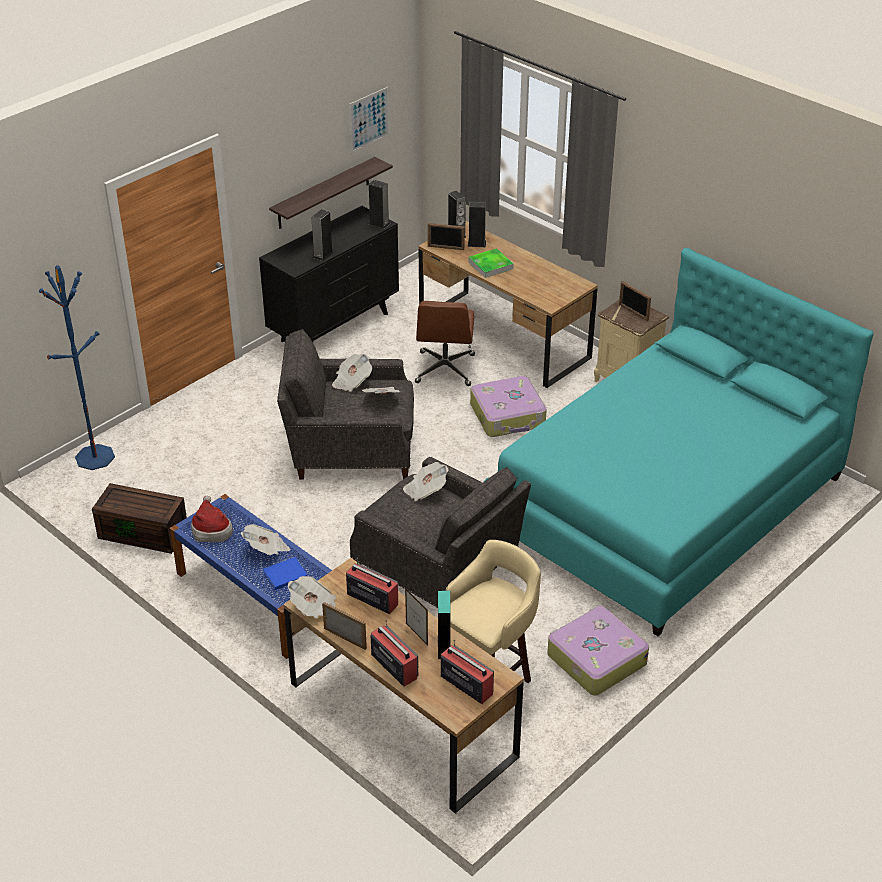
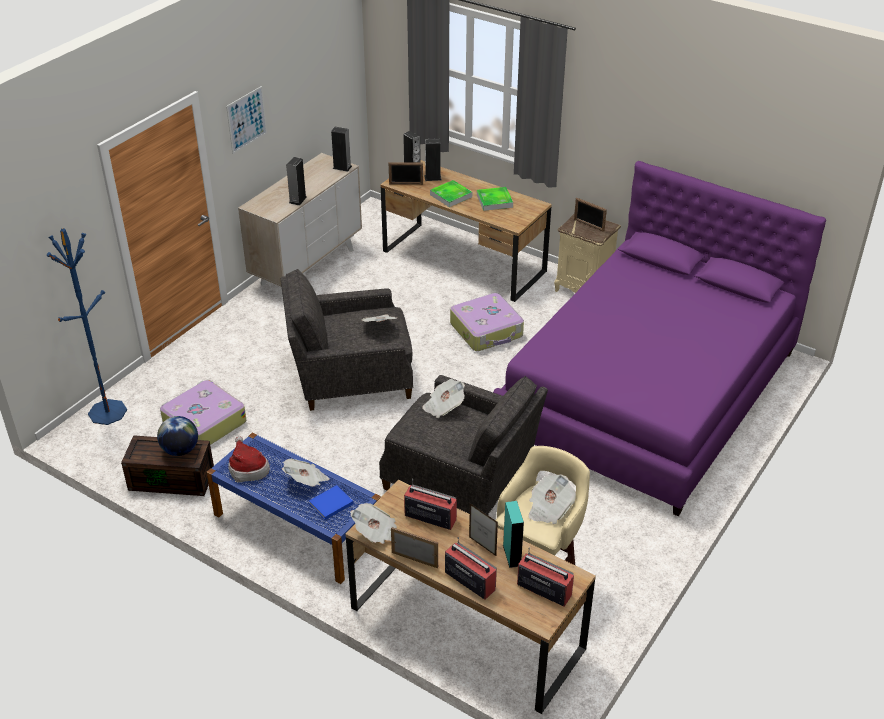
camera: 10 degrees left, 0 degrees up
black dresser [259,206,399,342] -> white dresser [238,153,362,287]
shelf [269,157,393,229] -> none
newspaper [332,354,372,392] -> newspaper moved to [528,475,576,524]
picture [349,87,389,153] -> picture moved to [226,86,267,154]
brown office chair [415,301,475,386] -> none
turquoise bed [484,248,874,636] -> purple bed [493,161,826,516]
suitcase [547,606,649,696] -> suitcase moved to [160,380,246,445]
none -> globe [157,416,198,456]
none -> tray [477,187,513,211]

